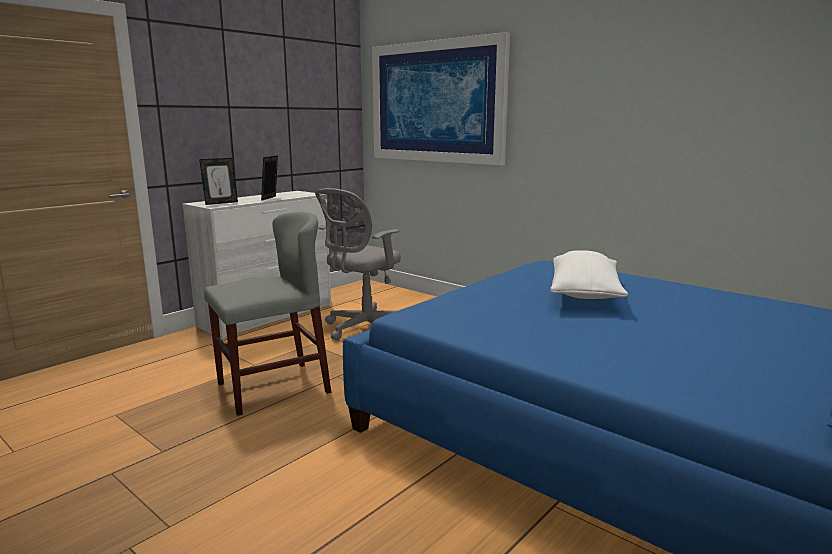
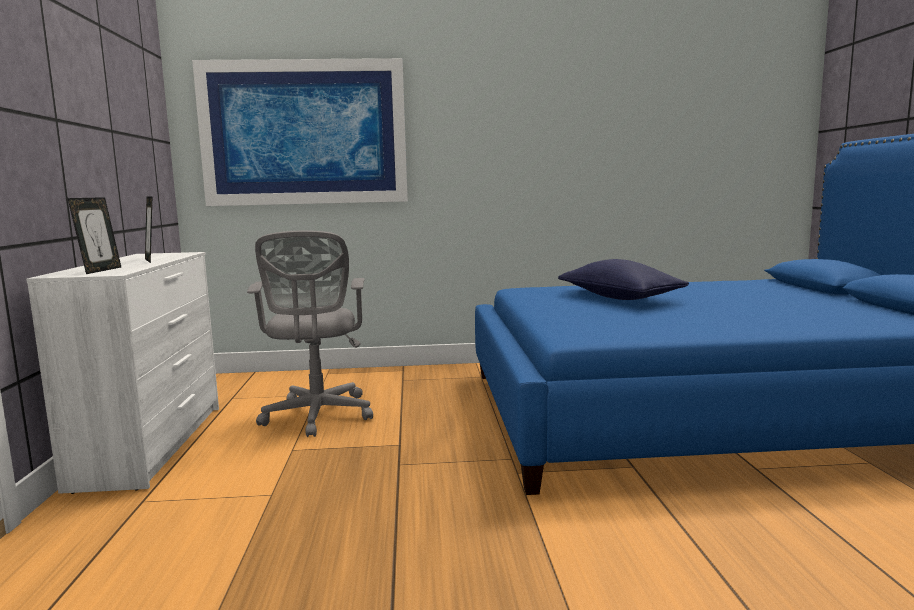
camera: 45 degrees left, 5 degrees down
grey chair [204,212,331,416] -> none
white pillow [551,250,628,299] -> blue pillow [558,259,689,300]

